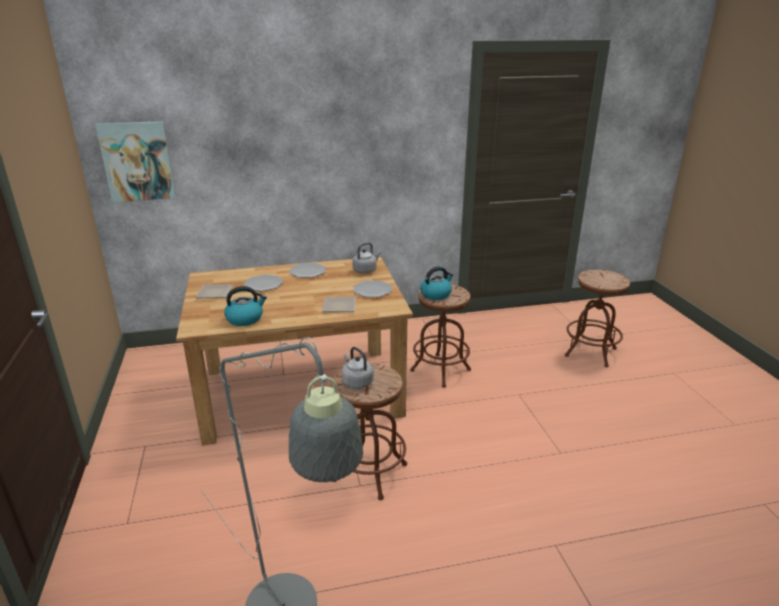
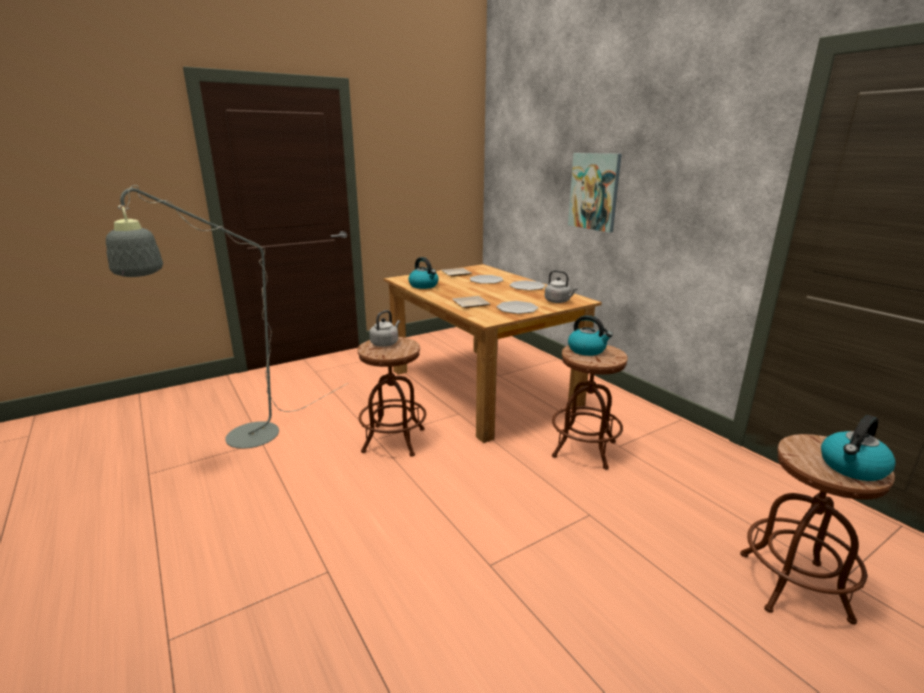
camera: 70 degrees right, 5 degrees down
picture [95,121,176,202] -> picture moved to [568,153,622,233]
none -> kettle [821,415,896,481]

